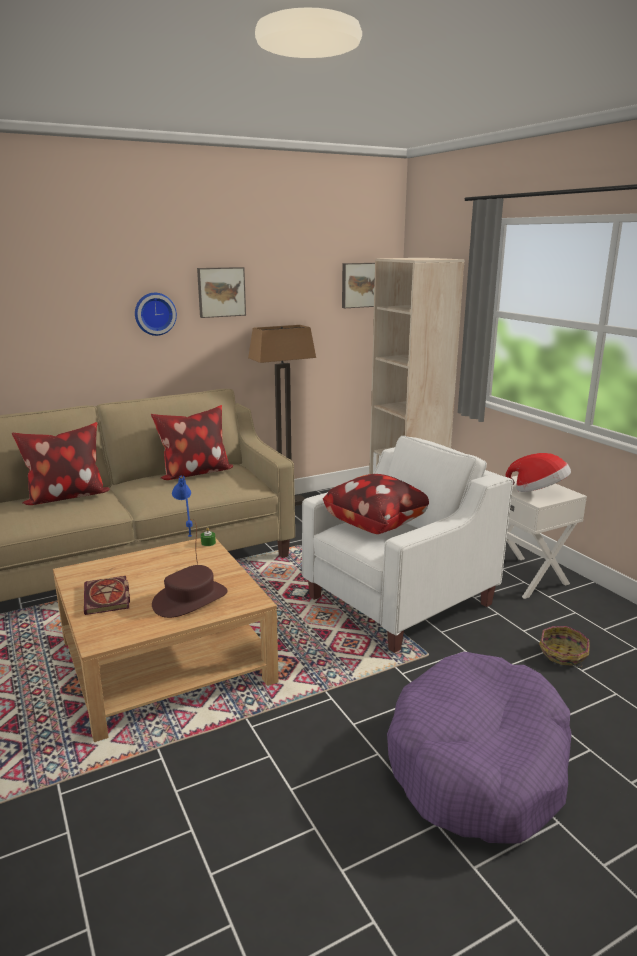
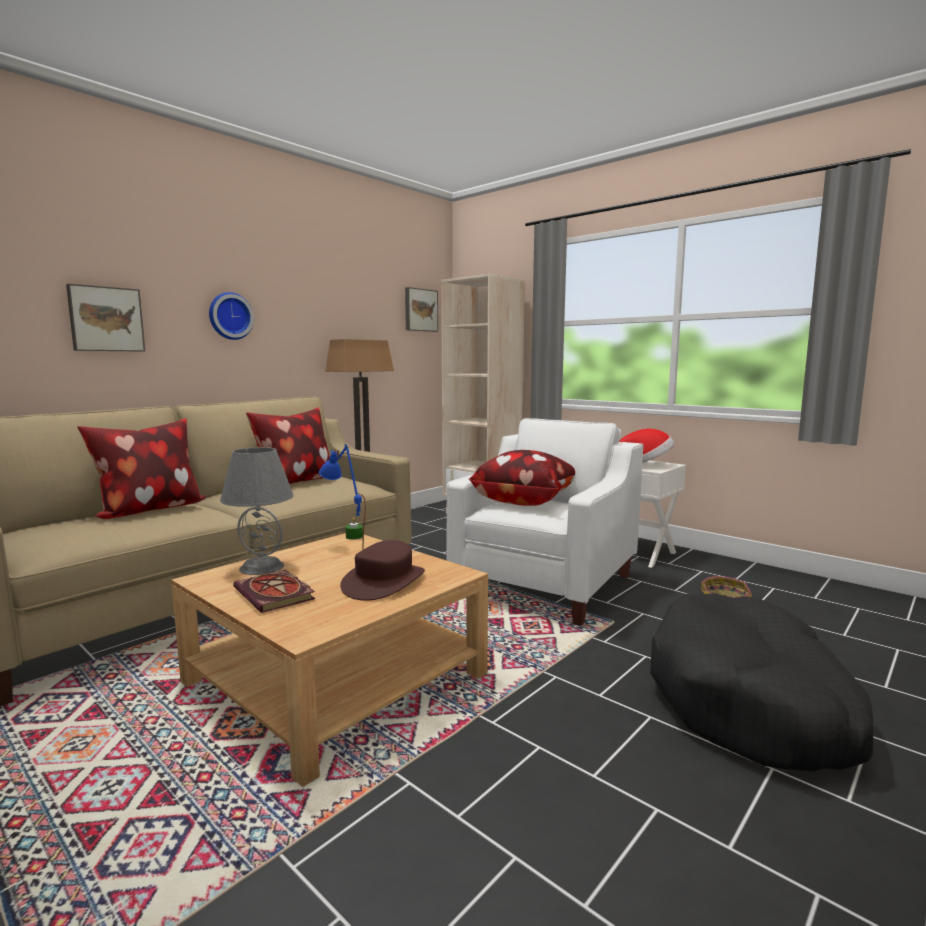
camera: 20 degrees left, 10 degrees down
picture [197,267,246,318] -> picture moved to [66,284,145,352]
purple dog bed [387,652,571,844] -> black dog bed [650,593,873,772]
none -> grey table lamp [220,447,294,575]

